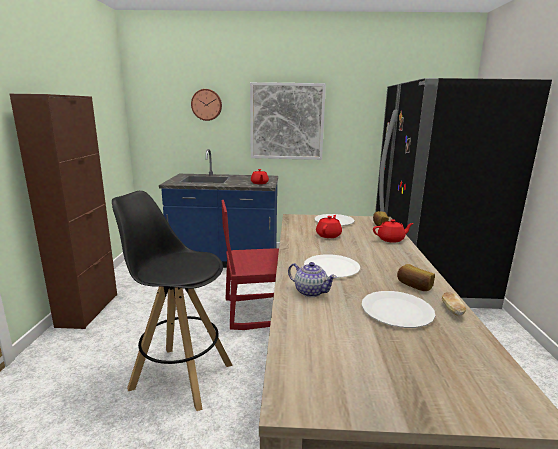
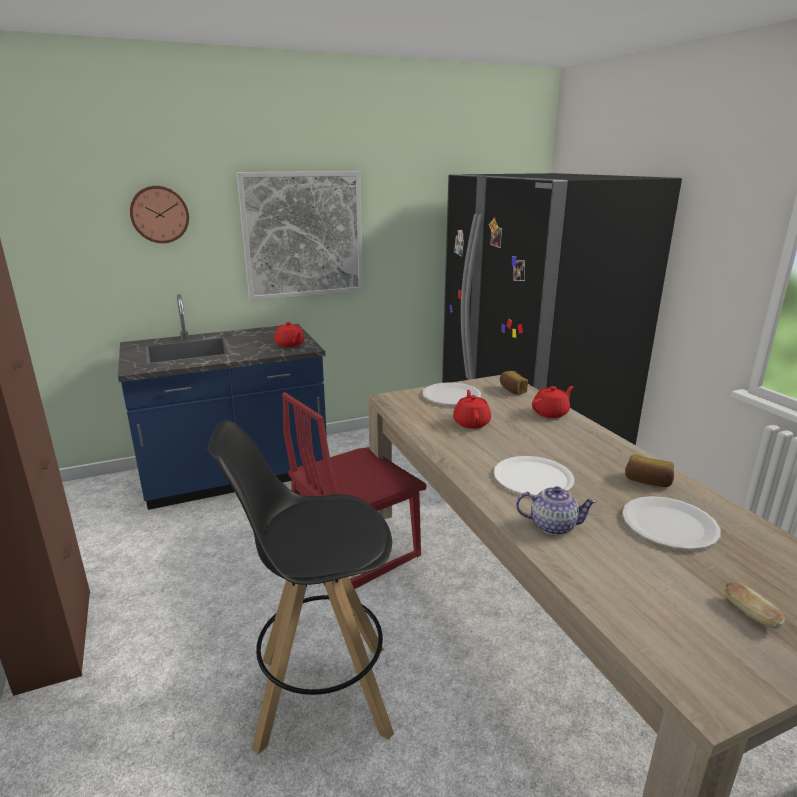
camera: 25 degrees left, 5 degrees up
bread [442,292,466,316] -> bread moved to [724,581,785,628]

